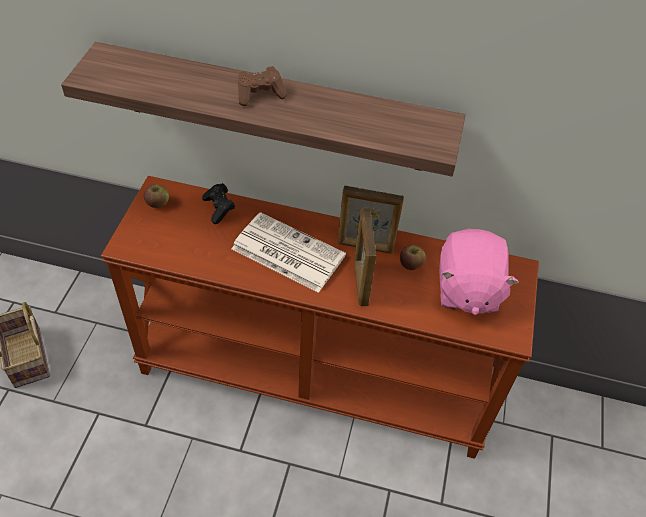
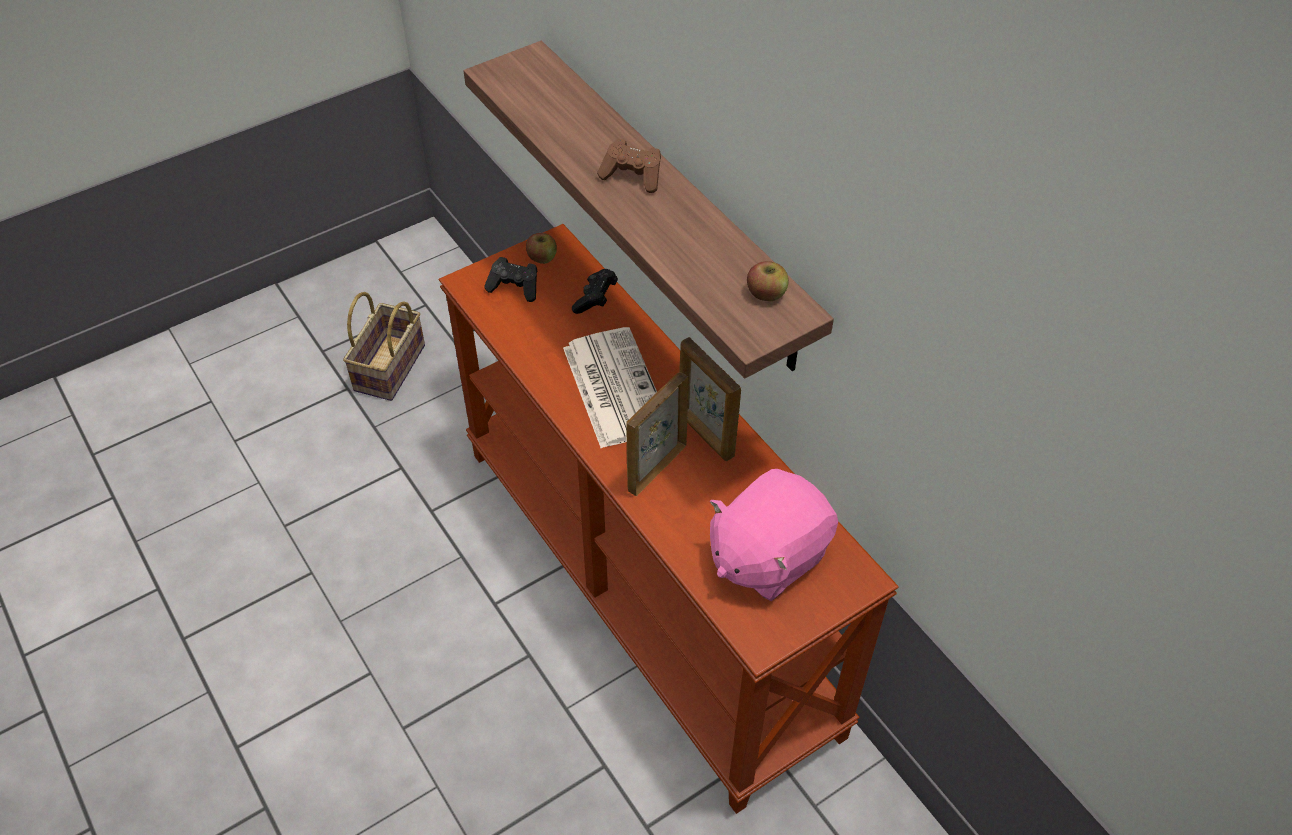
camera: 45 degrees right, 0 degrees up
apple [400,245,426,270] -> apple moved to [747,261,789,301]
none -> black game controller [484,257,537,302]

